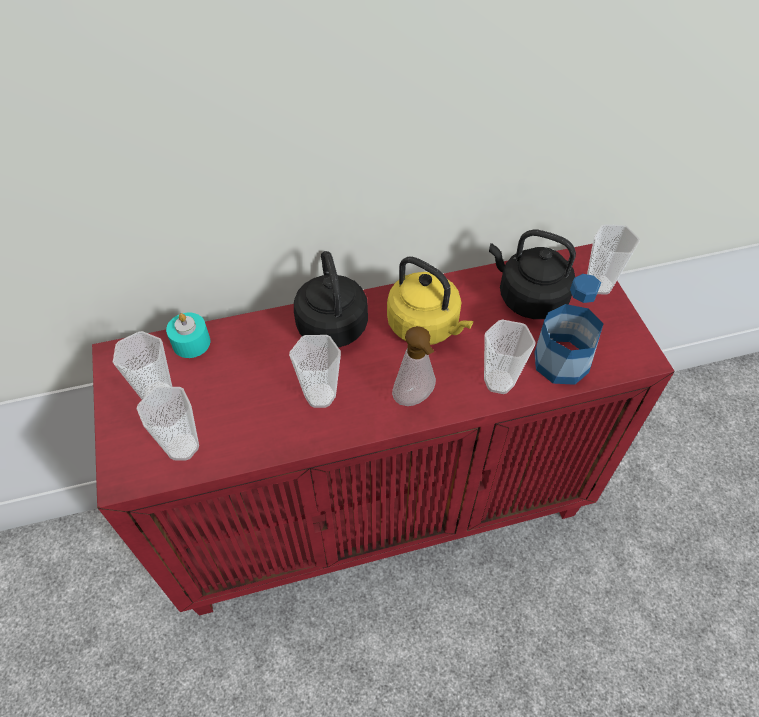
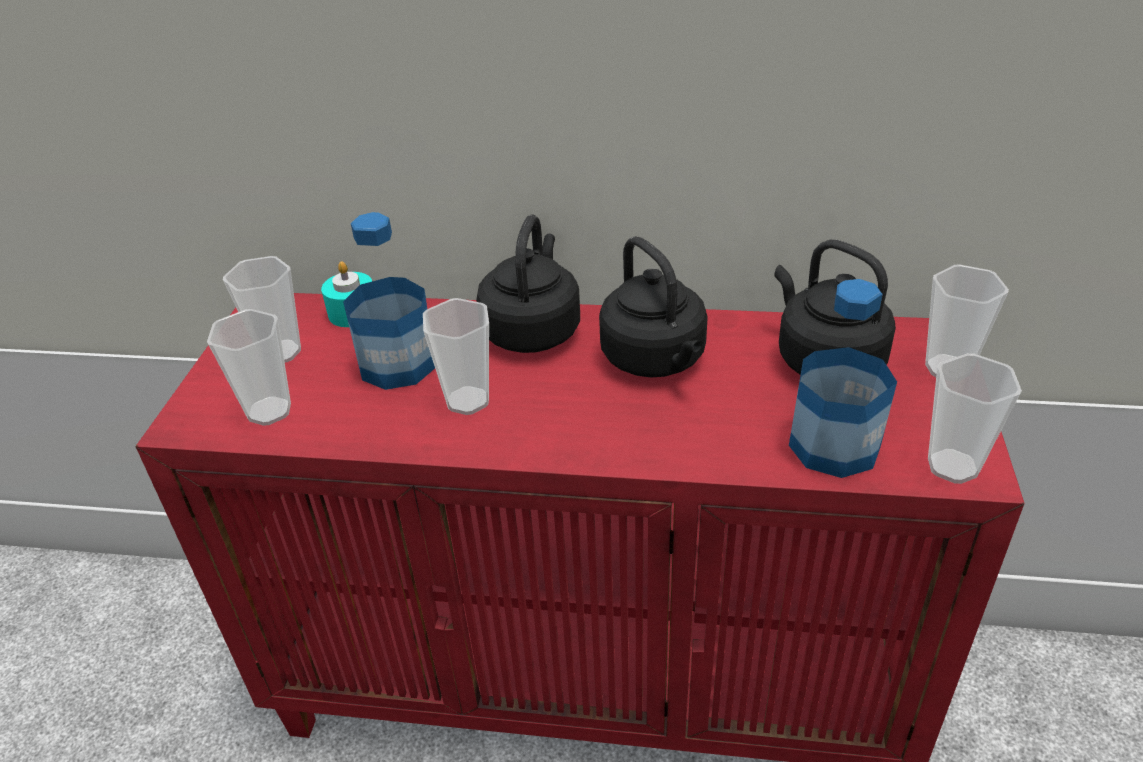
camera: 25 degrees right, 15 degrees down
yellow kettle [387,256,473,345] -> black kettle [599,236,708,378]
soap dispenser [392,326,436,406] -> none
cup [484,319,536,394] -> cup moved to [928,353,1022,484]
none -> bottle [343,212,435,390]

